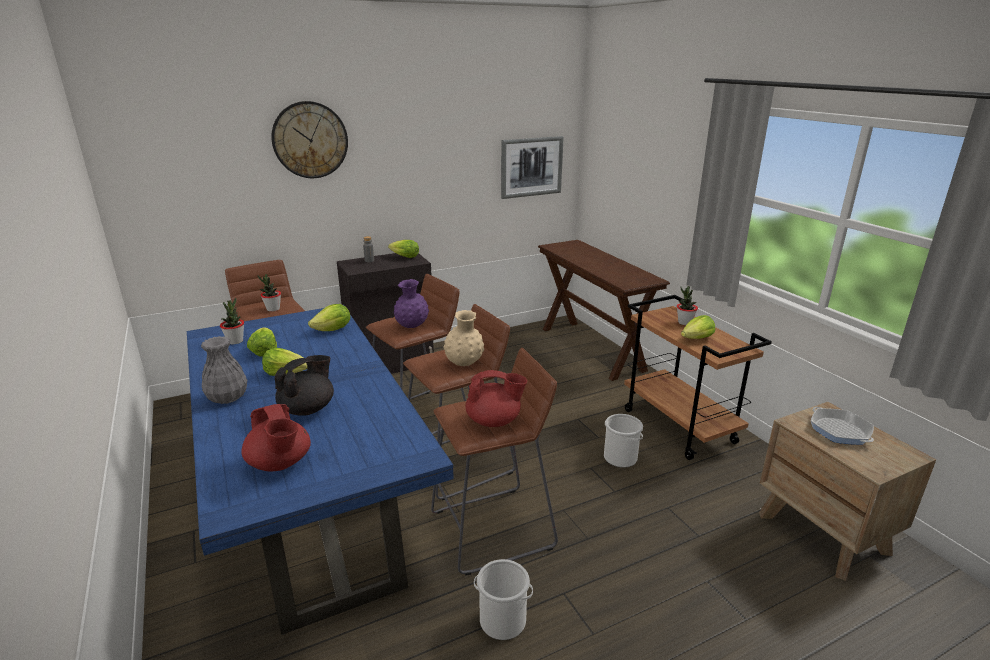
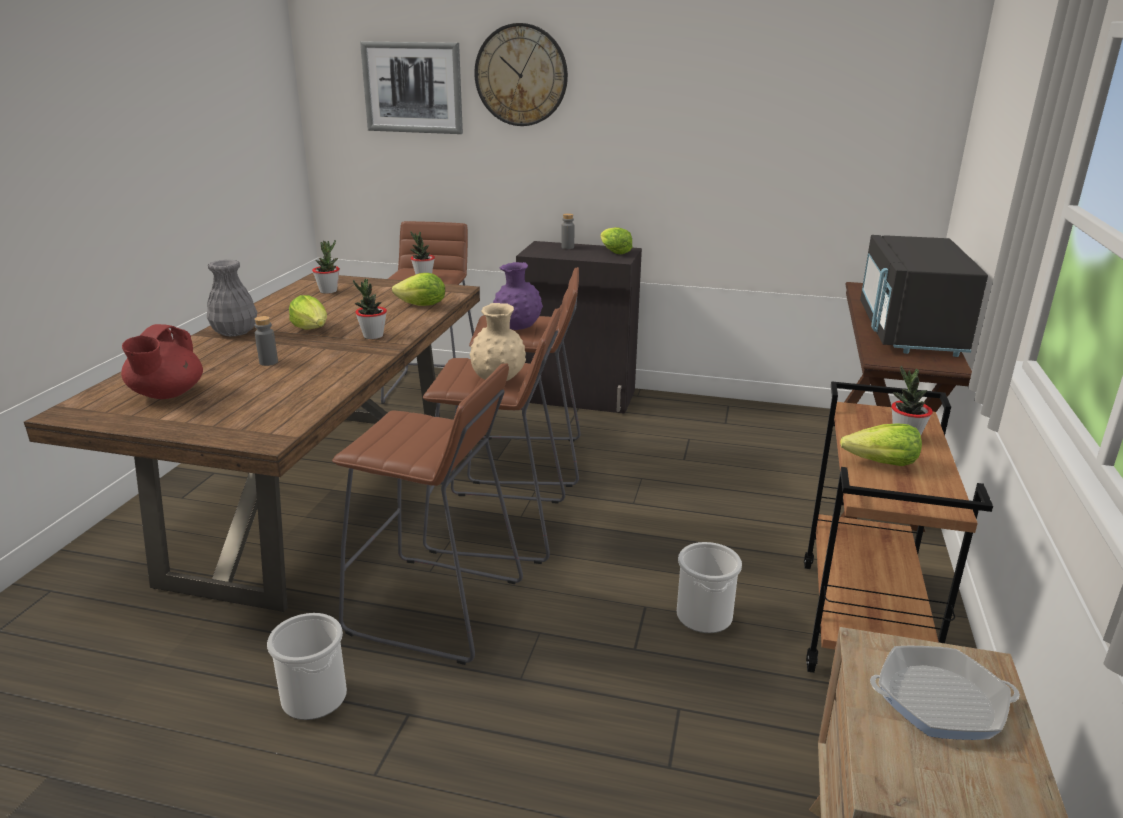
camera: 40 degrees right, 0 degrees up
blue dining table [187,308,454,635] -> brown dining table [24,273,480,612]
lettuce [247,327,277,357] -> none
black teapot [275,355,334,416] -> grey bottle [254,316,278,366]
red teapot [465,370,527,427] -> none
picture [501,136,564,199] -> picture moved to [360,41,463,134]
frying pan [811,407,874,445] -> frying pan turned 75 degrees clockwise [870,646,1020,740]
none -> potted plant [353,279,387,339]
none -> black microwave [860,235,988,357]

